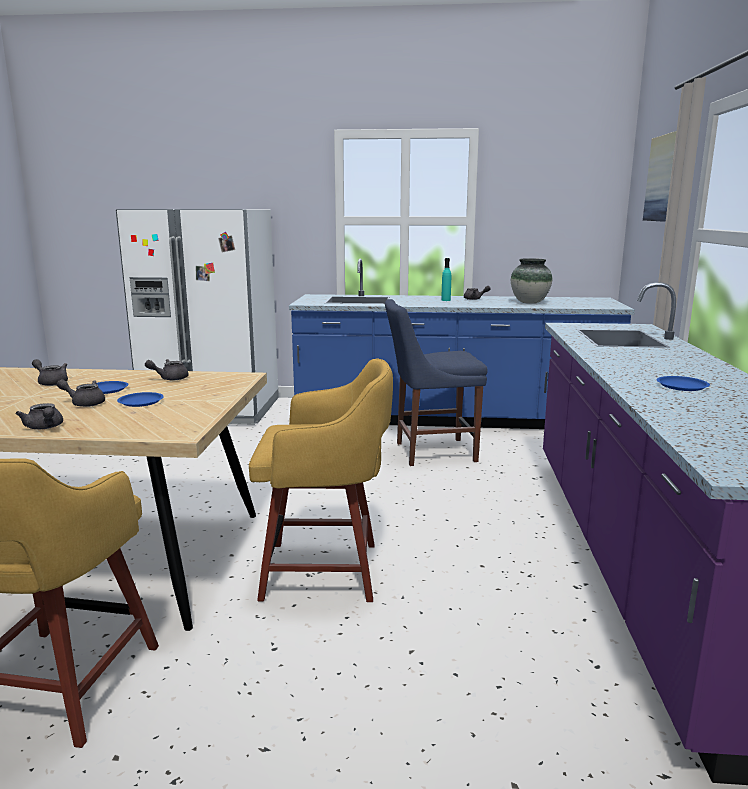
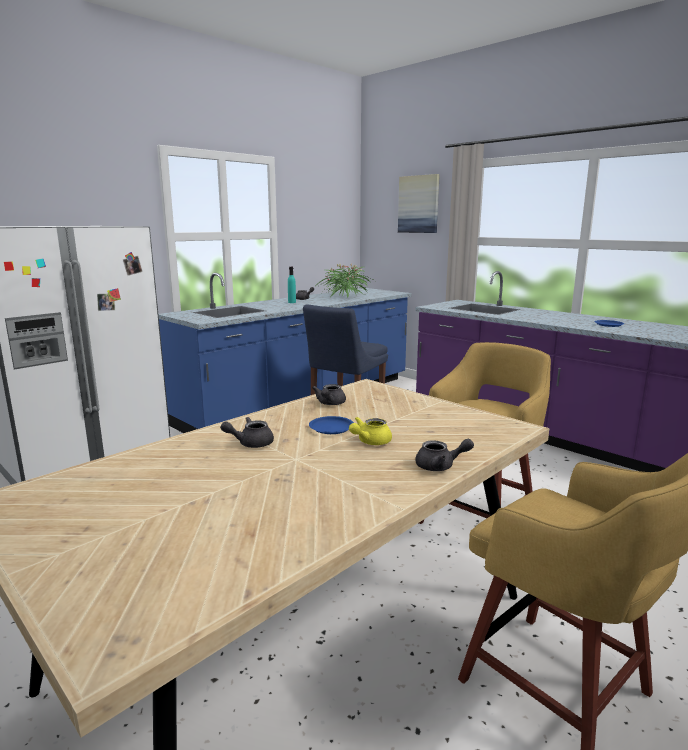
camera: 50 degrees left, 0 degrees up
grey teapot [57,379,105,407] -> yellow teapot [349,417,392,445]
blue plate [117,392,164,407] -> none
vase [511,258,552,304] -> potted plant [318,264,375,297]

